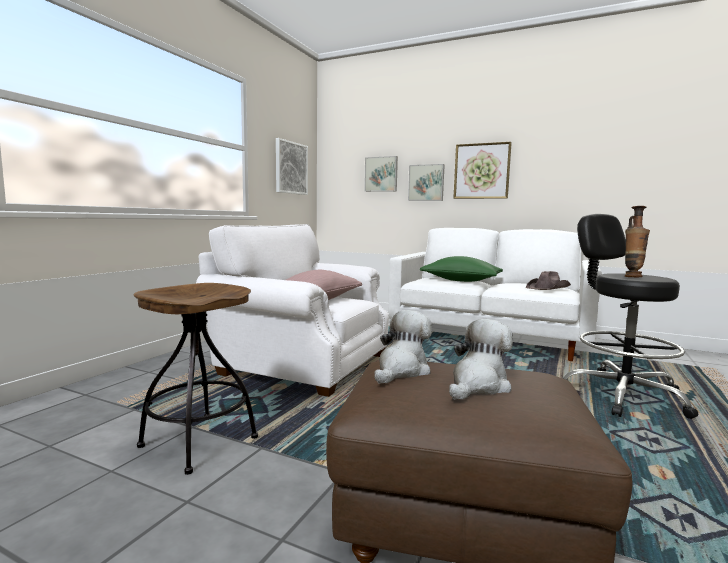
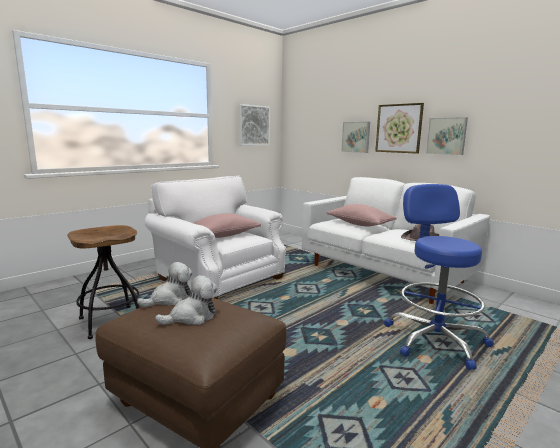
camera: 20 degrees right, 5 degrees up
picture [364,156,398,192] -> picture moved to [426,117,468,155]
green pillow [420,256,503,282] -> pink pillow [326,204,397,227]
black stool [563,214,698,419] -> blue stool [384,184,494,370]
vase [625,206,650,277] -> none

